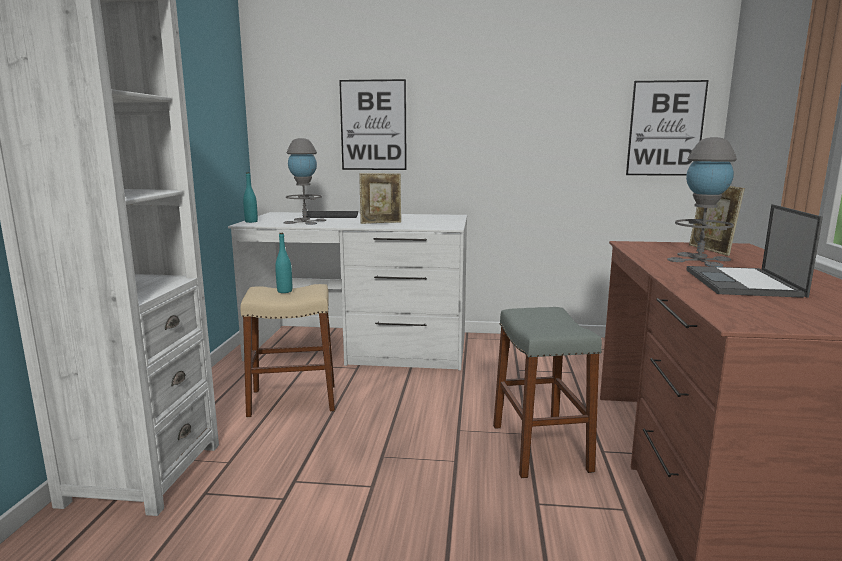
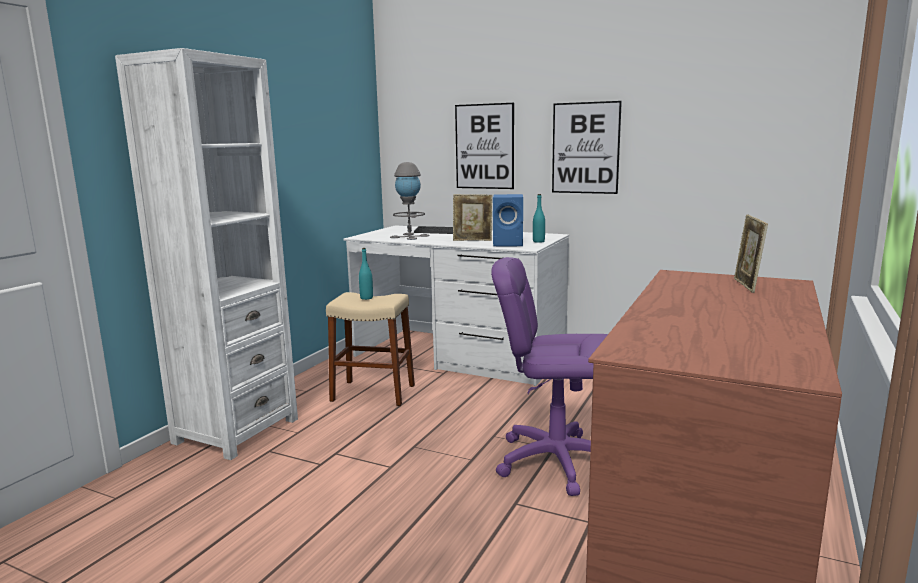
camera: 20 degrees right, 0 degrees up
turquoise bottle [243,172,258,223] -> turquoise bottle moved to [533,194,545,243]
grey stool [493,307,602,478] -> purple office chair [491,257,608,496]
picture [626,80,709,176] -> picture moved to [552,101,622,194]
grey table lamp [668,137,737,267] -> none
laptop [686,204,823,298] -> none
none -> blue speaker [493,194,523,247]

